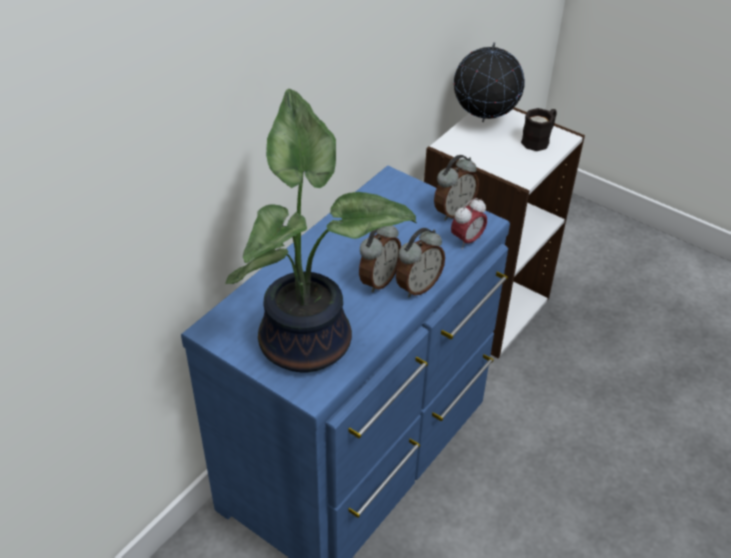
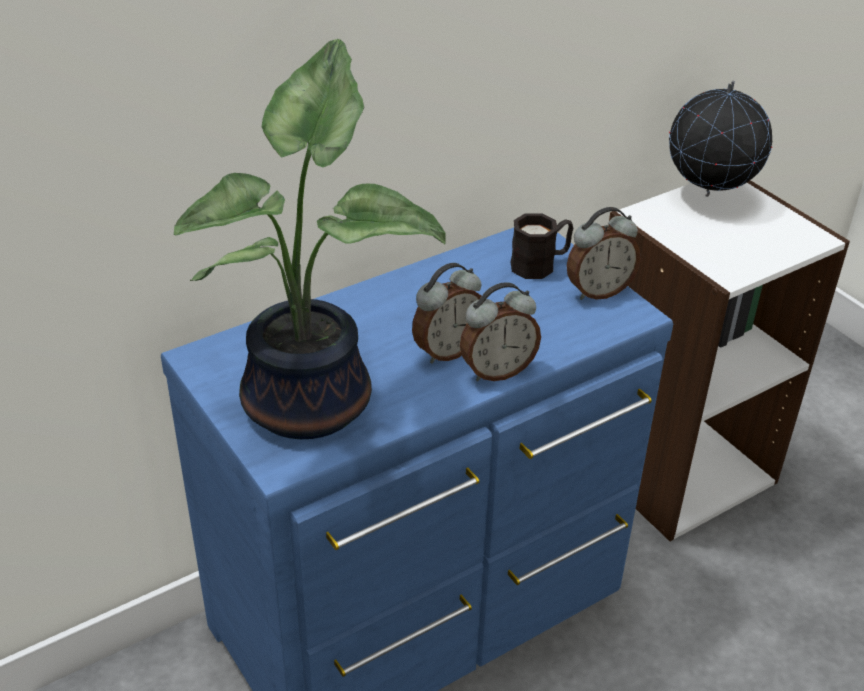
camera: 20 degrees right, 5 degrees down
alarm clock [451,198,487,249] -> none
black mug [521,108,557,151] -> black mug moved to [511,213,573,279]

